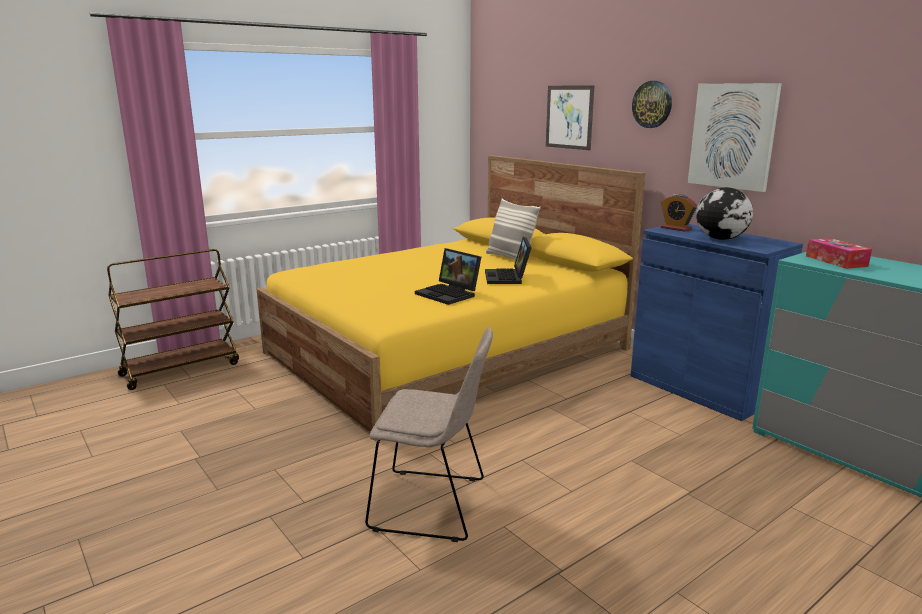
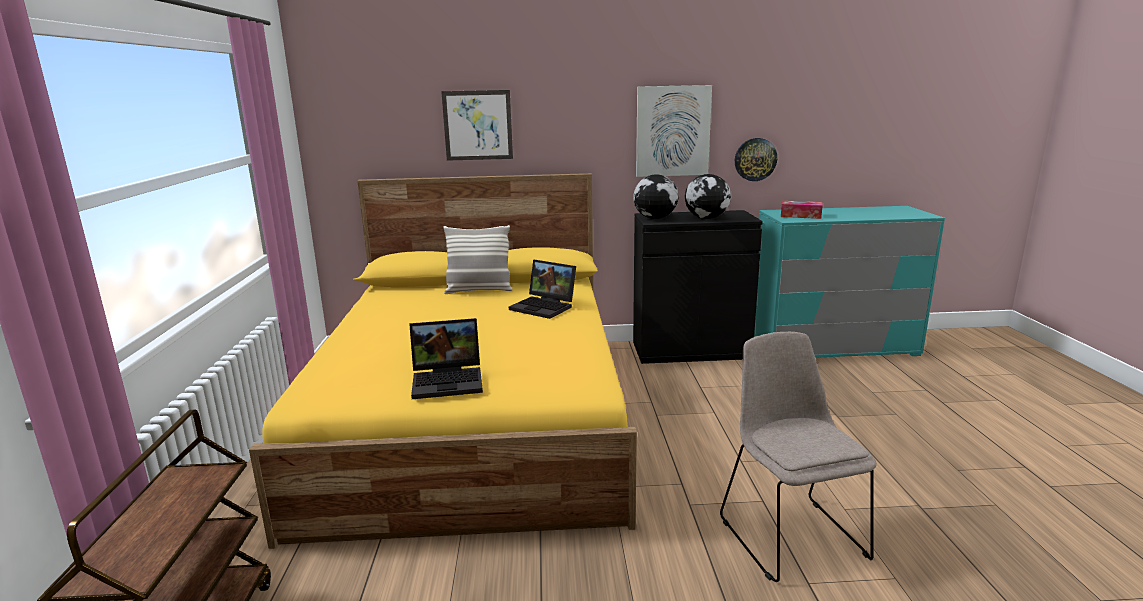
camera: 55 degrees left, 0 degrees up
beige chair [365,328,493,542] -> beige chair turned 60 degrees counterclockwise [720,332,877,582]
laptop [415,248,481,305] -> laptop moved to [409,318,483,399]
blue cabinet [631,224,803,421] -> black cabinet [633,210,763,364]
wall clock [632,81,672,128] -> wall clock moved to [735,138,777,181]
alarm clock [661,194,697,232] -> globe [633,174,679,219]

